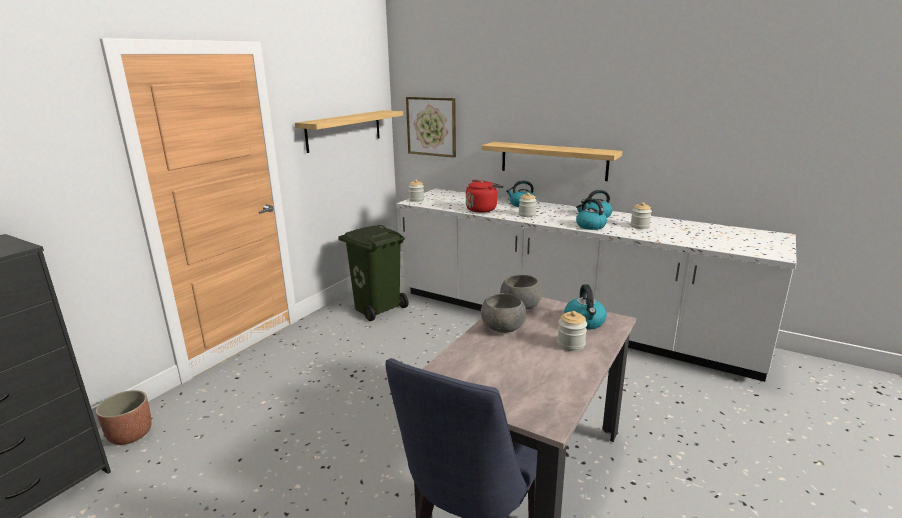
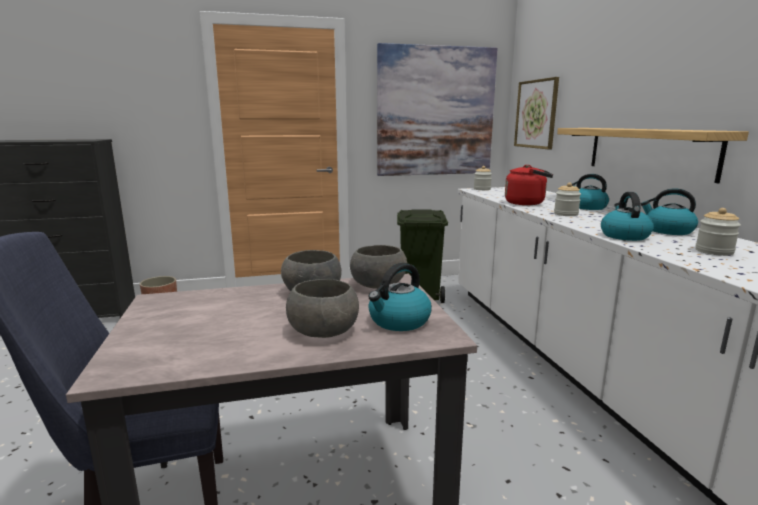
camera: 45 degrees right, 5 degrees down
shelf [295,110,403,153] -> picture [377,43,498,176]
jar [557,311,587,351] -> grey bowl [286,279,359,338]

